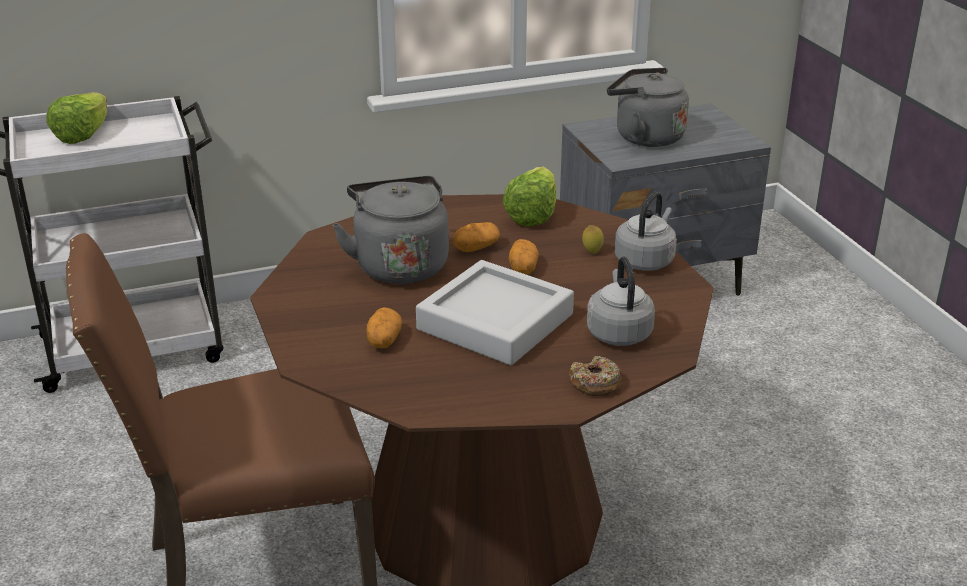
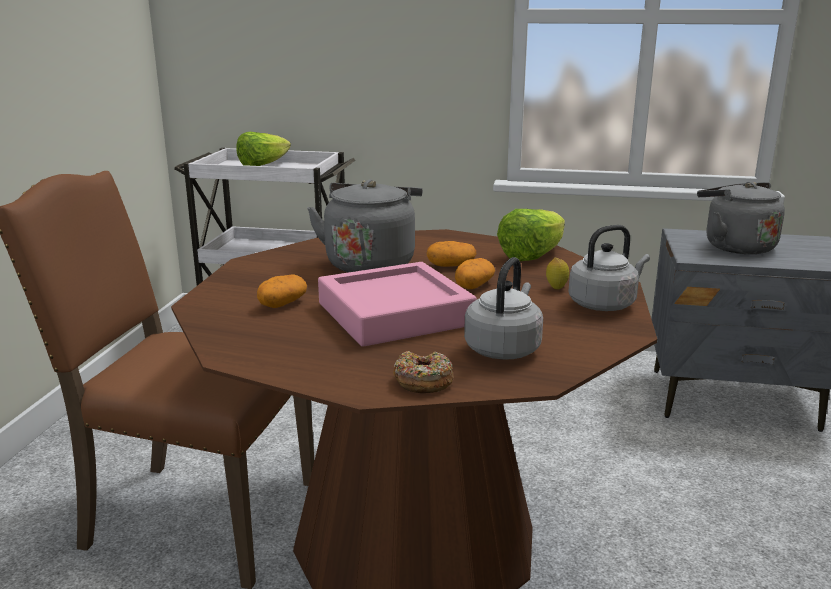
camera: 30 degrees right, 10 degrees down
grey tray [416,260,574,365] -> pink tray [318,262,477,347]

